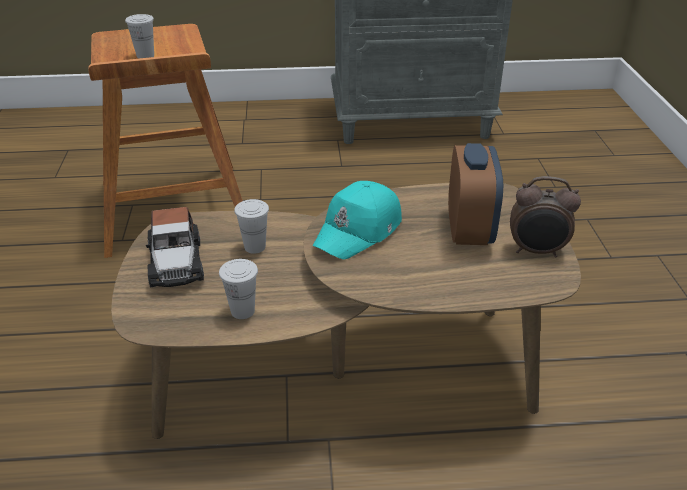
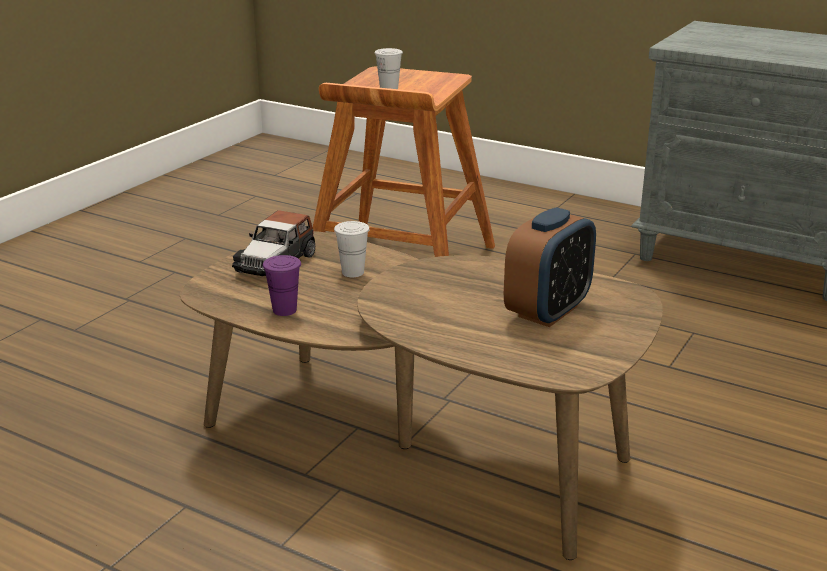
camera: 35 degrees right, 10 degrees down
white cup [219,259,258,319] -> purple cup [263,255,301,316]
turquoise cap [313,181,402,260] -> none
alarm clock [510,176,581,258] -> none

